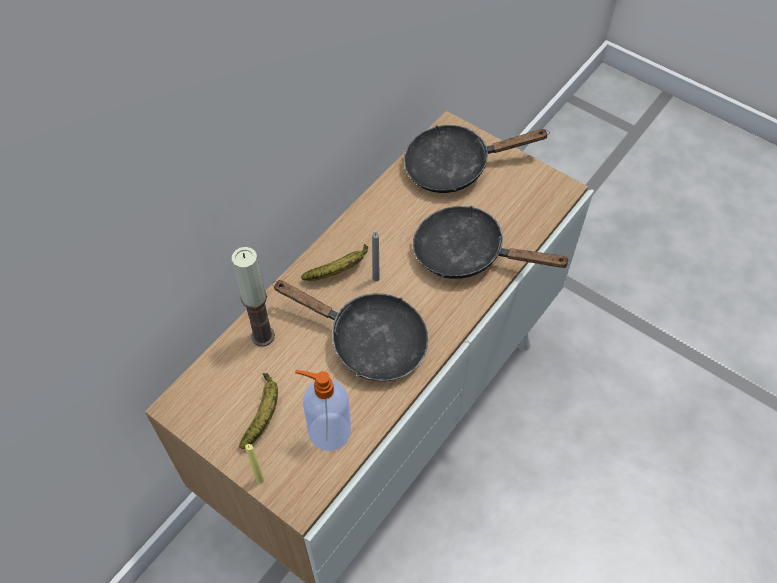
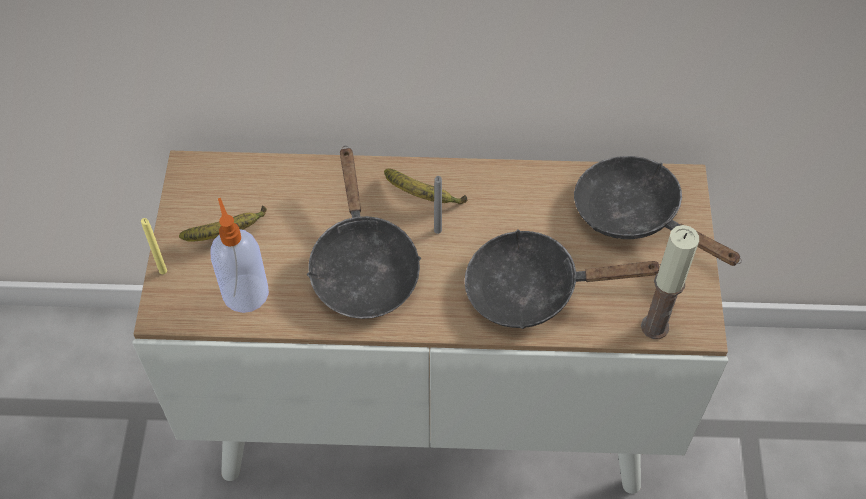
camera: 55 degrees right, 0 degrees up
candle [232,247,275,346] -> candle moved to [641,225,699,339]
black frying pan [413,206,571,279] -> black frying pan turned 75 degrees counterclockwise [464,229,661,329]

